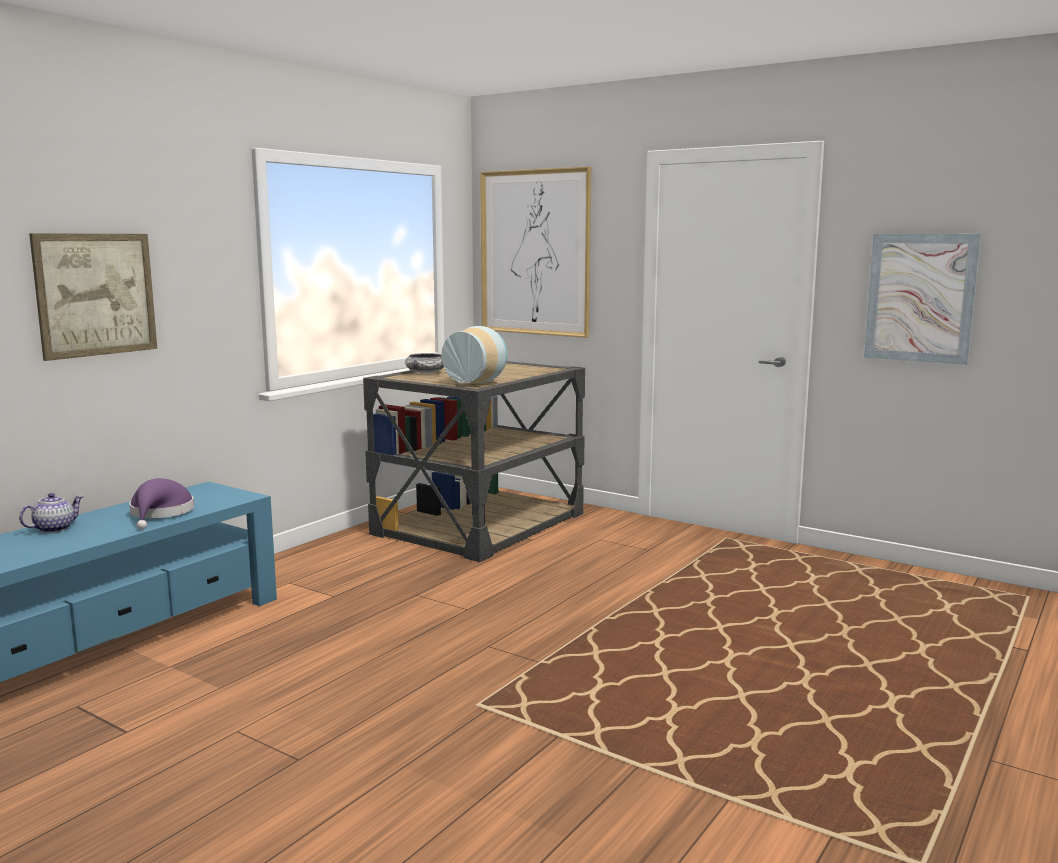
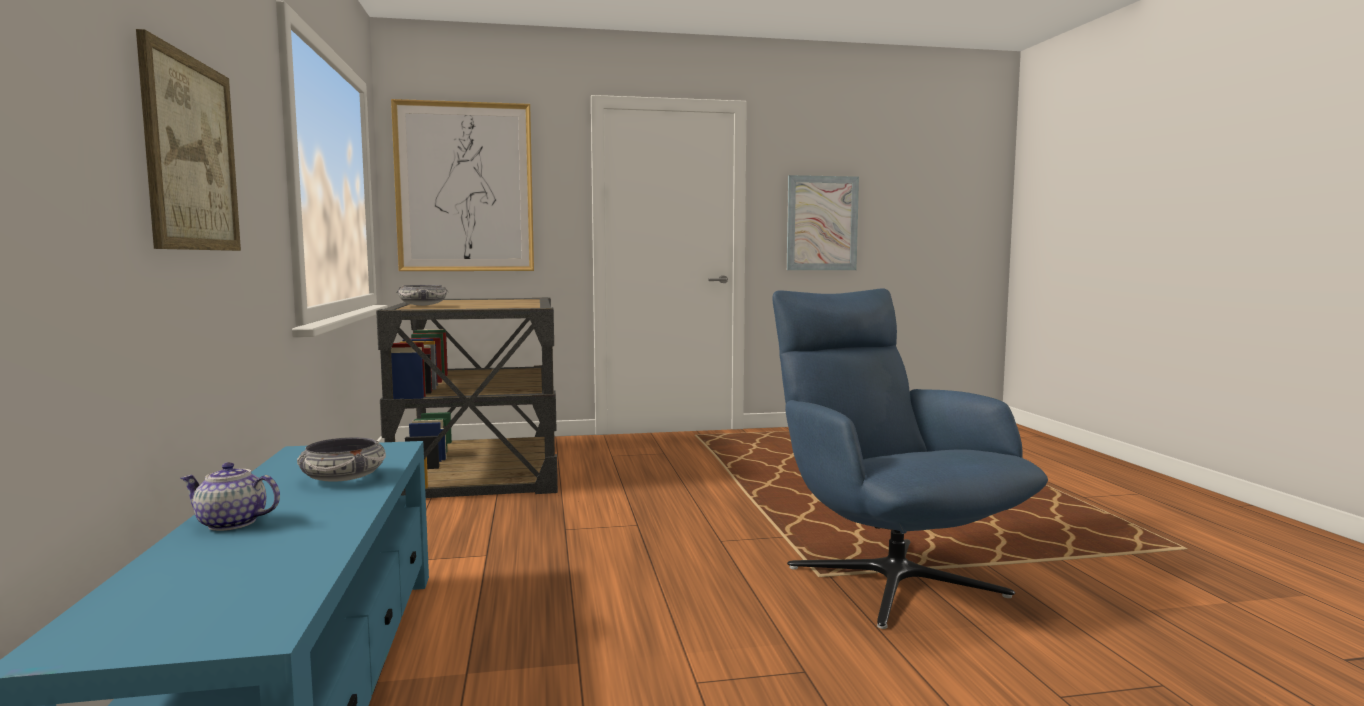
camera: 45 degrees left, 5 degrees down
teapot [19,493,84,533] -> teapot turned 75 degrees counterclockwise [180,462,280,531]
purple hat [129,478,194,529] -> bowl [297,437,386,481]
vase [442,326,507,383] -> none
none -> blue armchair [773,288,1048,629]

